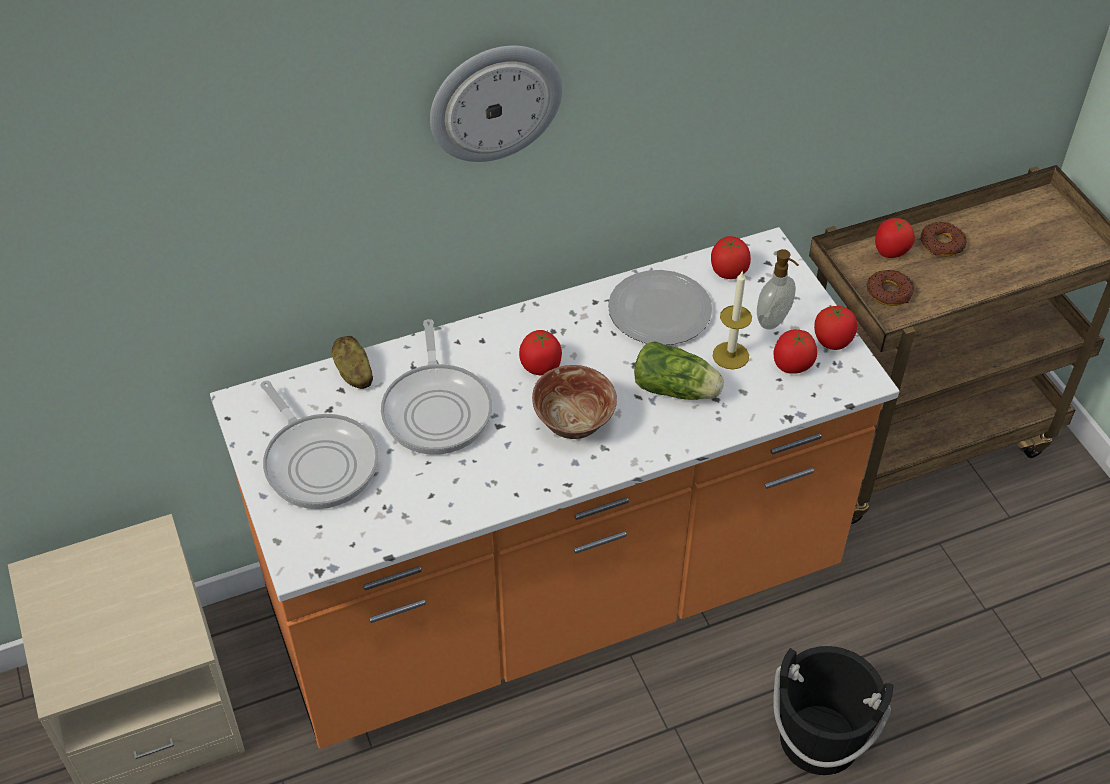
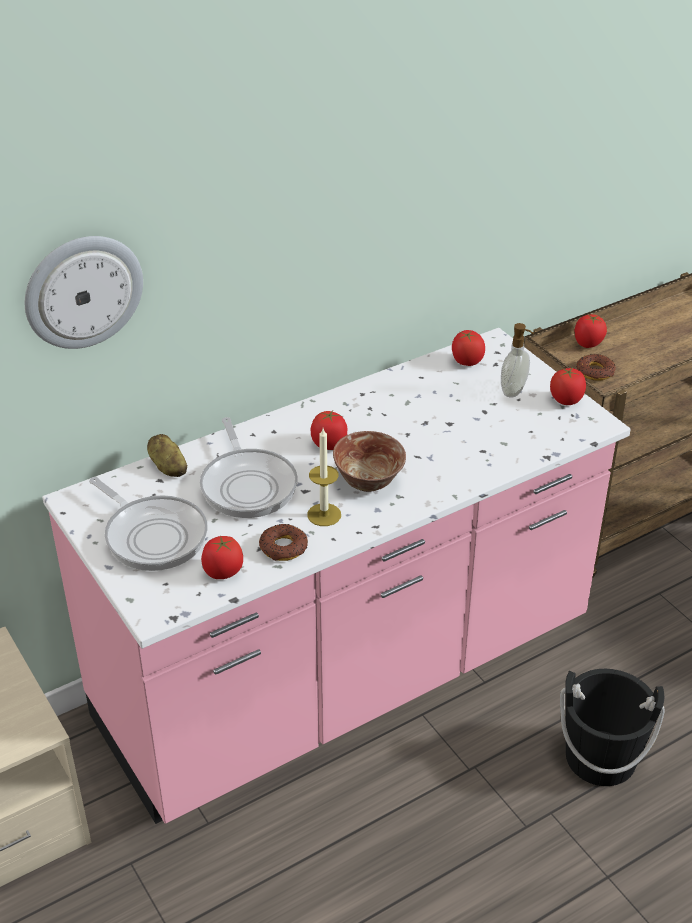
camera: 10 degrees left, 10 degrees down
orange counter [210,227,899,749] -> pink counter [42,328,631,824]
wall clock [430,45,563,162] -> wall clock moved to [25,236,143,349]
plate [608,270,713,345] -> none
lettuce [634,341,724,400] -> none
candle [713,272,752,369] -> candle moved to [308,428,341,526]
tomato [773,329,817,374] -> tomato moved to [201,536,243,579]
donut [921,222,966,257] -> donut moved to [259,524,308,561]

